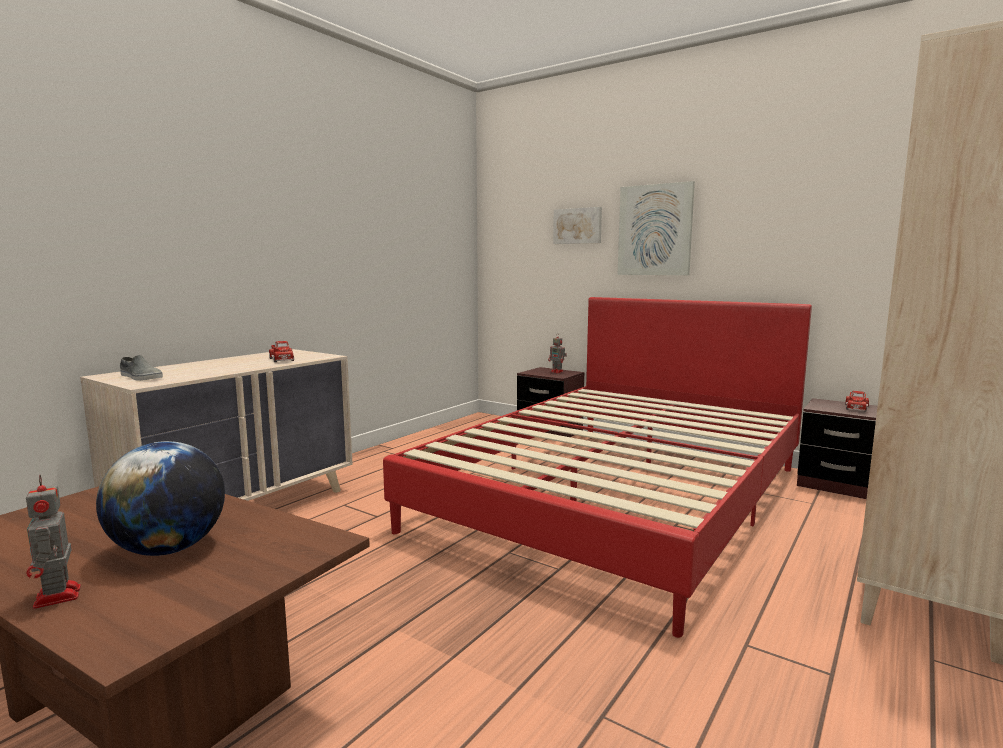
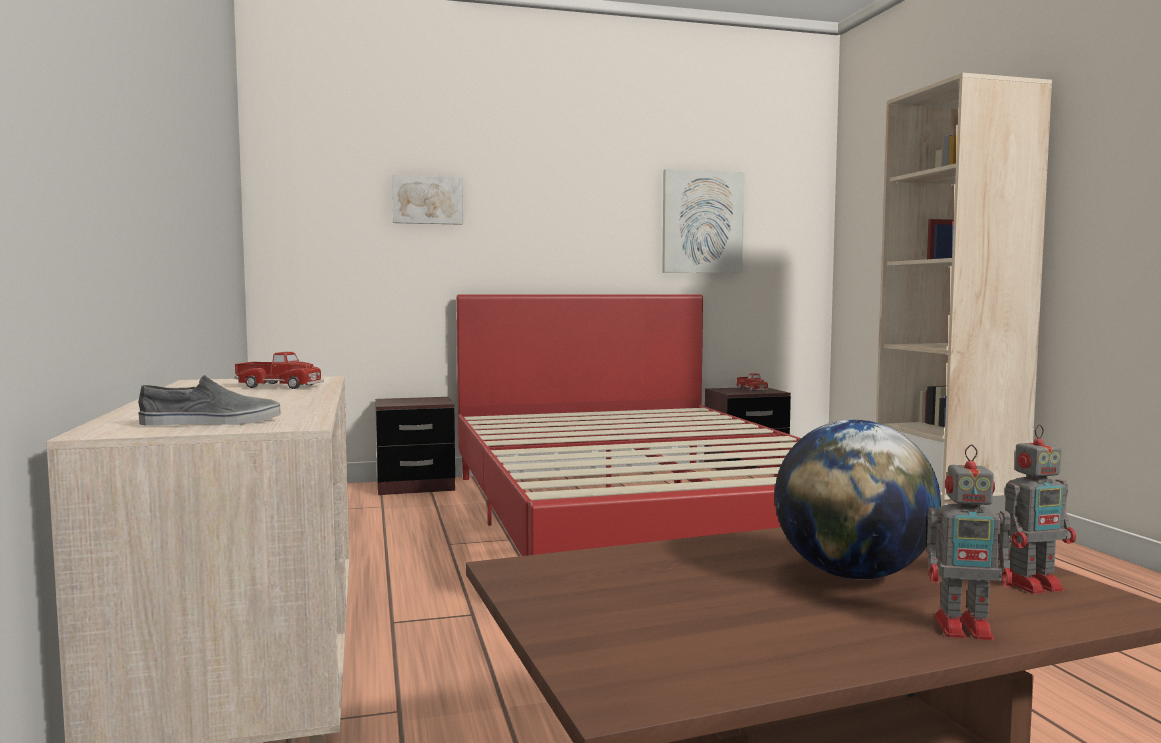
camera: 50 degrees left, 5 degrees down
toy robot [548,333,567,373] -> toy robot moved to [1005,424,1076,594]
picture [618,181,695,275] -> picture moved to [662,169,744,273]

